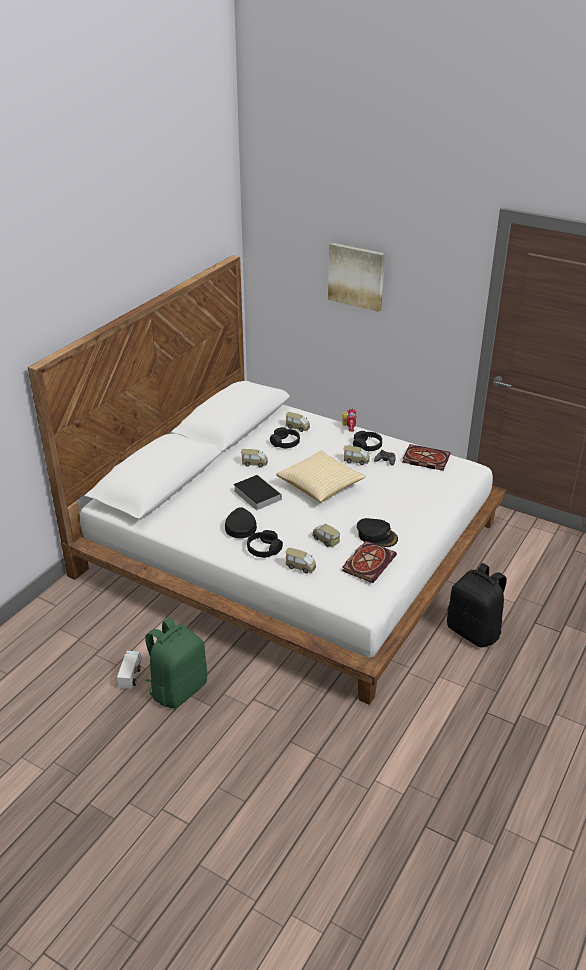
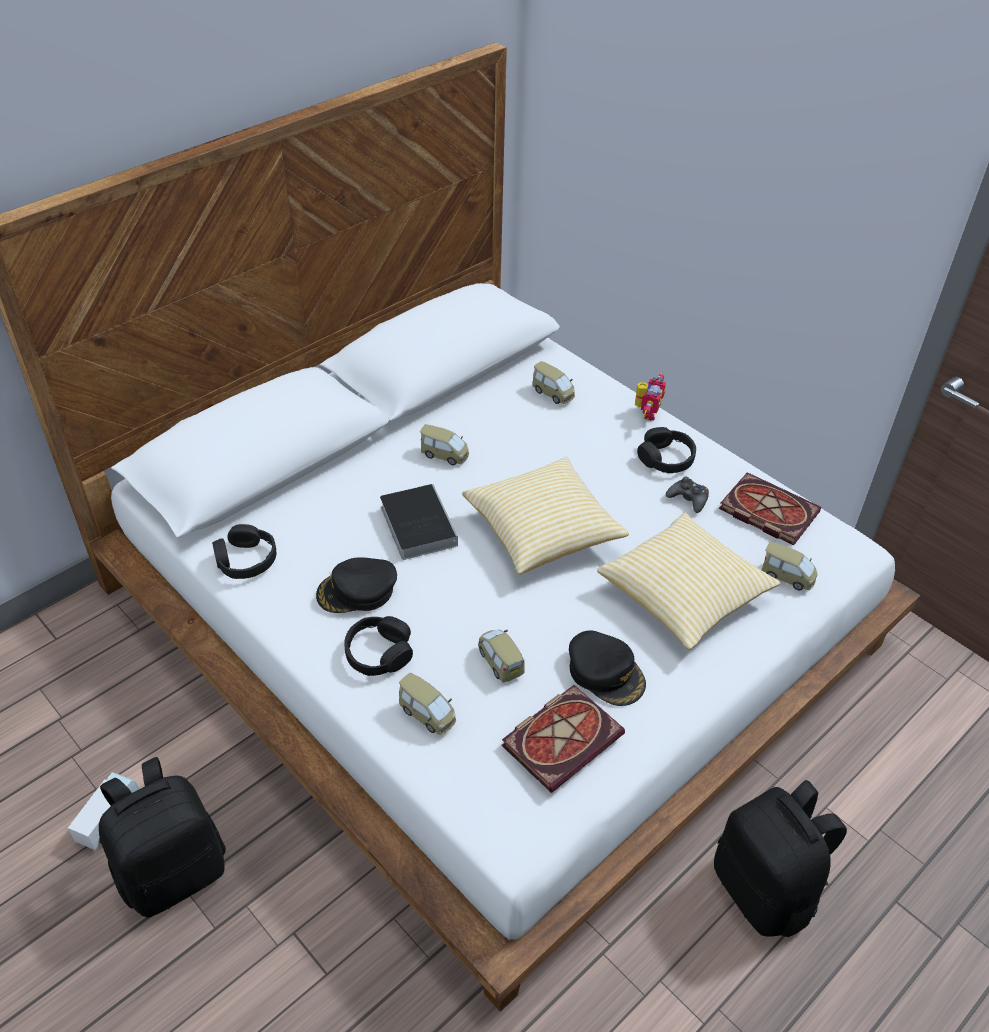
camera: 15 degrees right, 10 degrees up
green backpack [145,617,207,708] -> black backpack [99,757,226,918]
black cap [225,507,257,538] -> black cap turned 120 degrees counterclockwise [316,557,397,613]
black headphones [270,427,300,448] -> black headphones moved to [212,524,276,579]
picture [328,243,385,312] -> none
toy car [344,446,370,465] -> toy car moved to [762,542,817,590]
none -> pillow [597,512,780,650]

